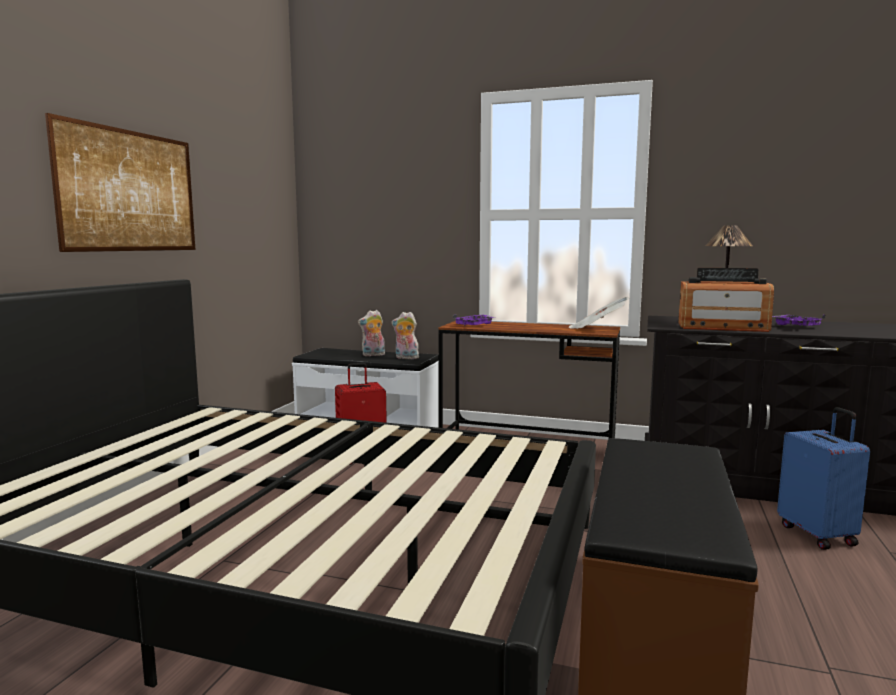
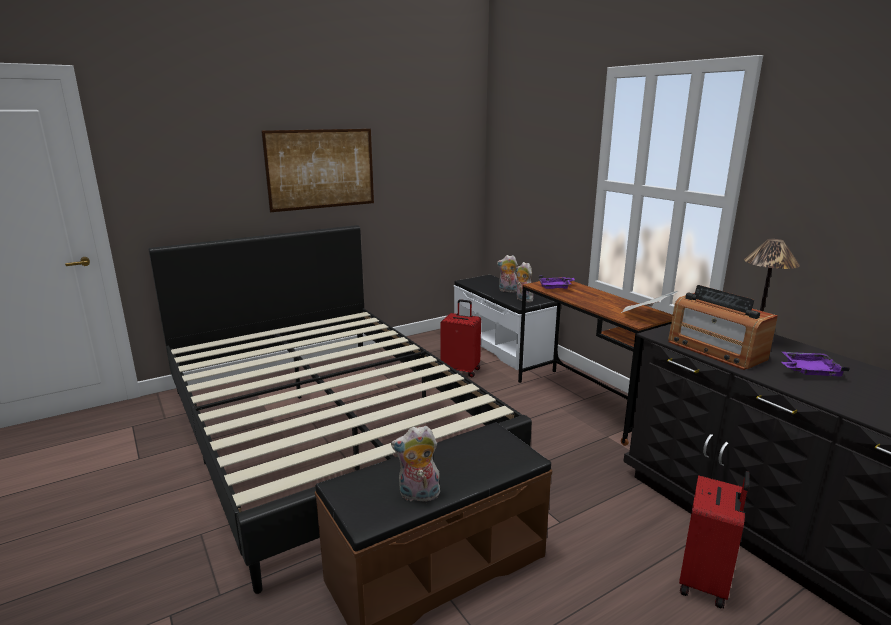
camera: 40 degrees right, 10 degrees up
blue suitcase [777,407,870,550] -> red suitcase [679,471,750,608]
none -> plush toy [391,426,441,502]

